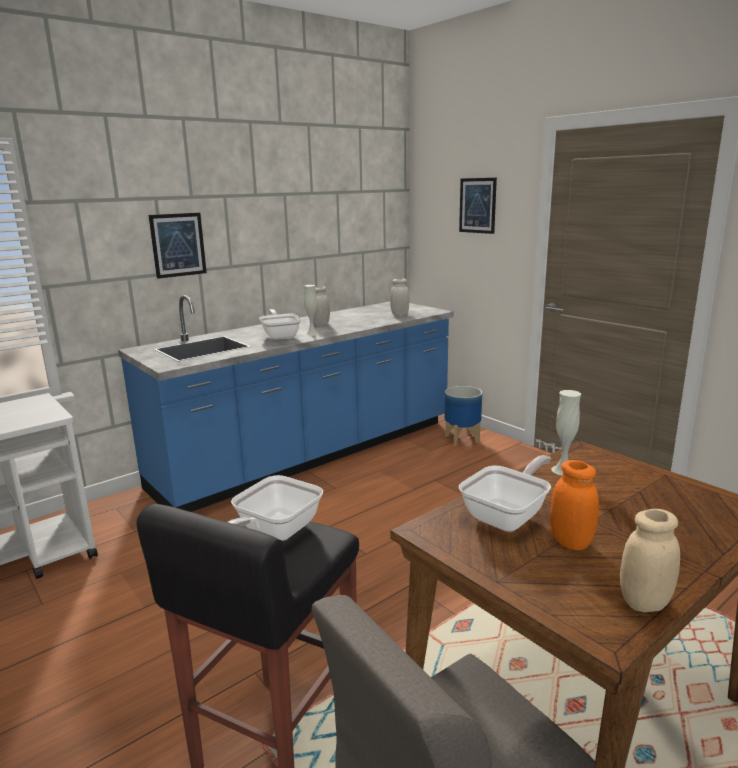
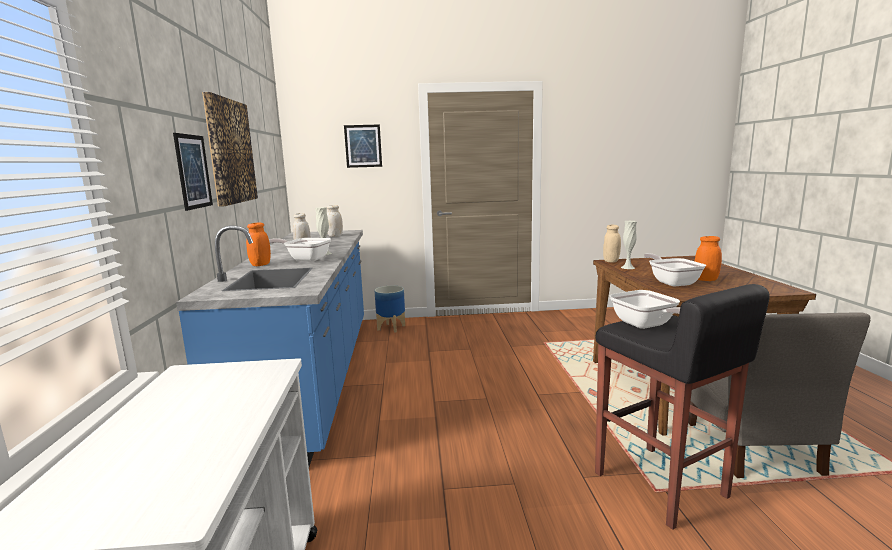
camera: 55 degrees left, 5 degrees down
beige jar [620,509,680,612] -> beige jar moved to [603,225,621,263]
none -> picture [202,92,258,207]
none -> orange jar [246,222,271,266]

